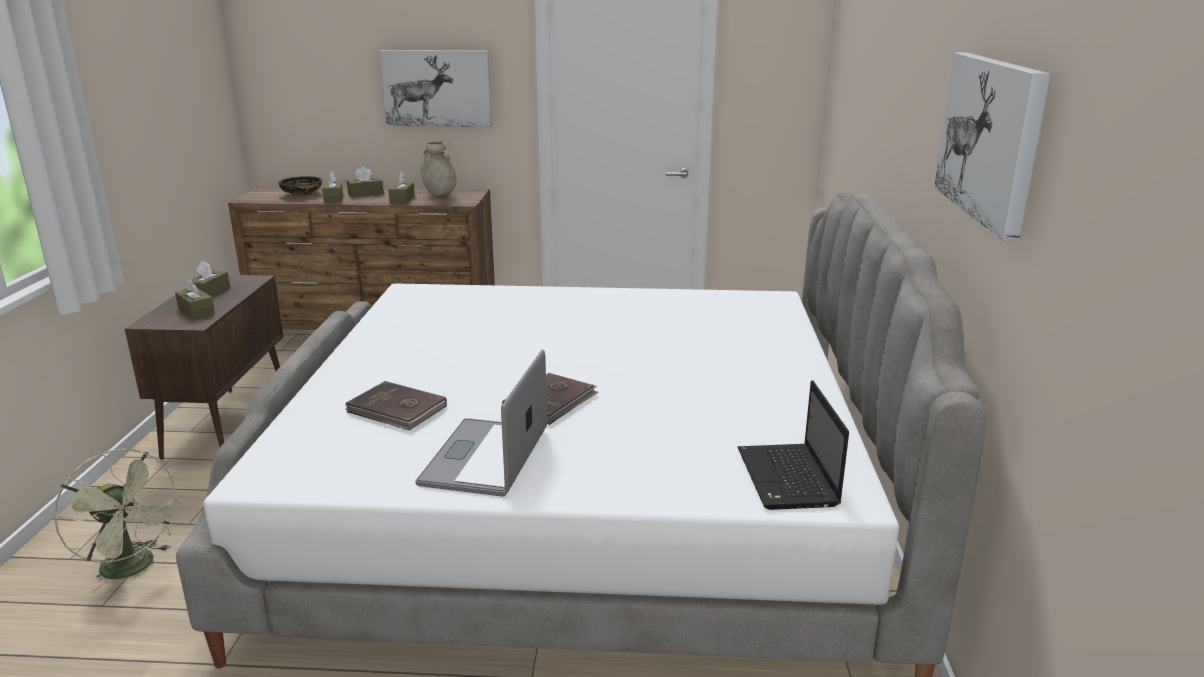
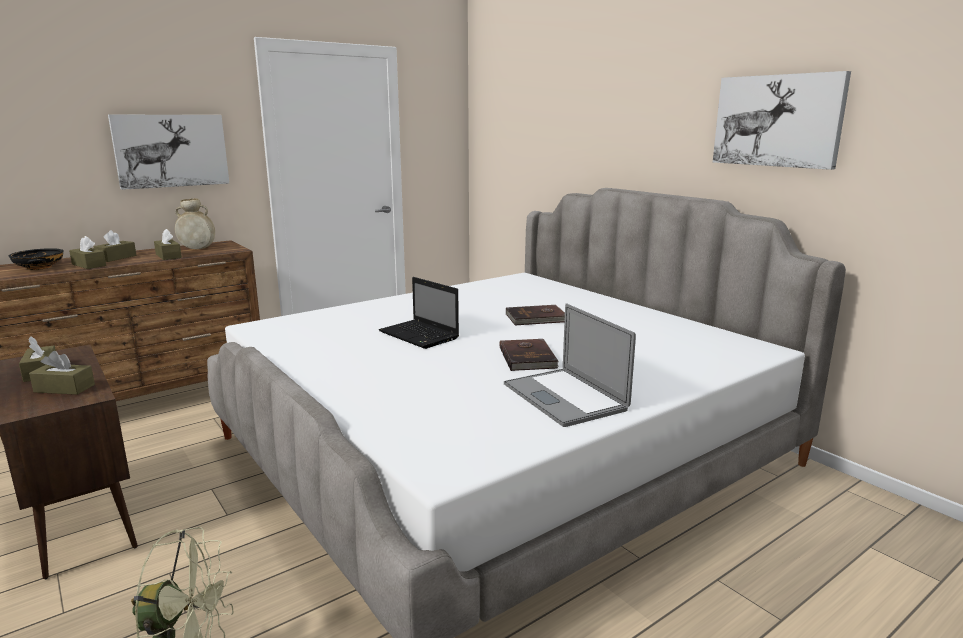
camera: 40 degrees left, 5 degrees down
brown book [345,381,447,430] -> brown book moved to [506,305,565,326]
laptop [738,380,849,510] -> laptop moved to [379,277,459,349]

